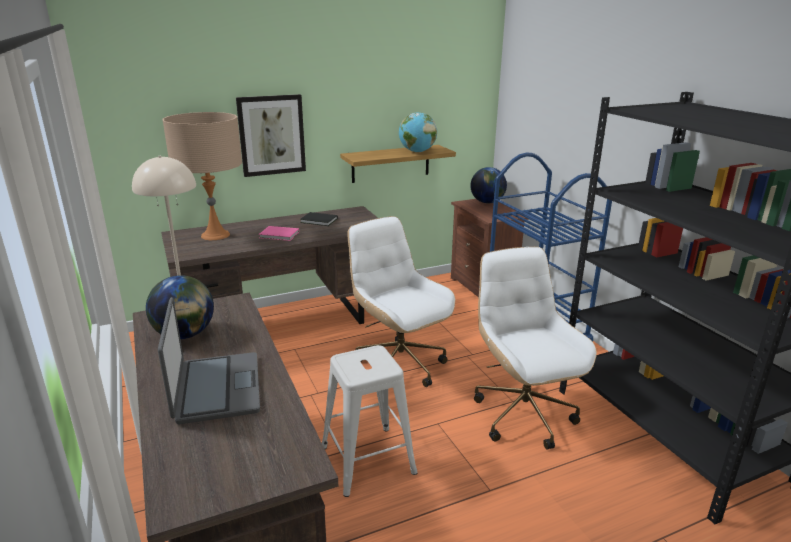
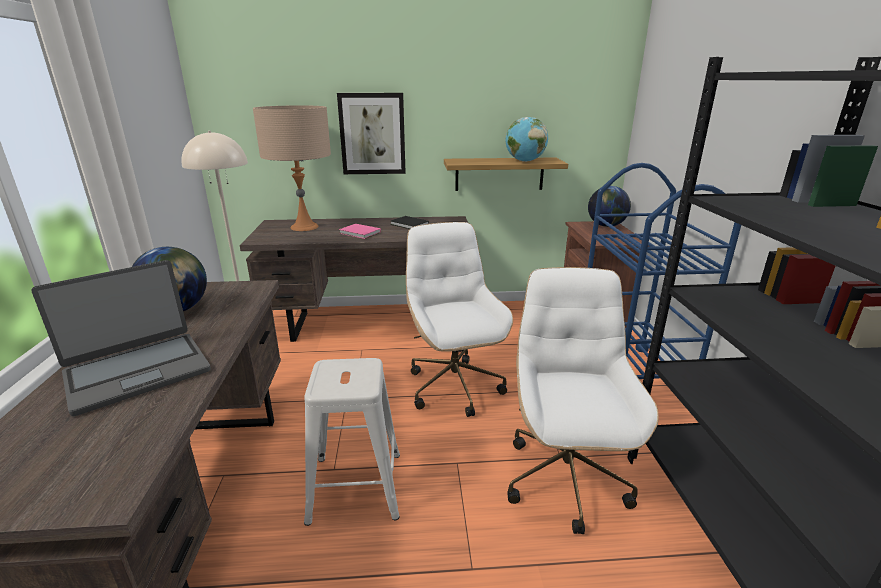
camera: 20 degrees right, 0 degrees up
laptop [158,297,260,424] -> laptop turned 45 degrees clockwise [32,260,211,416]

